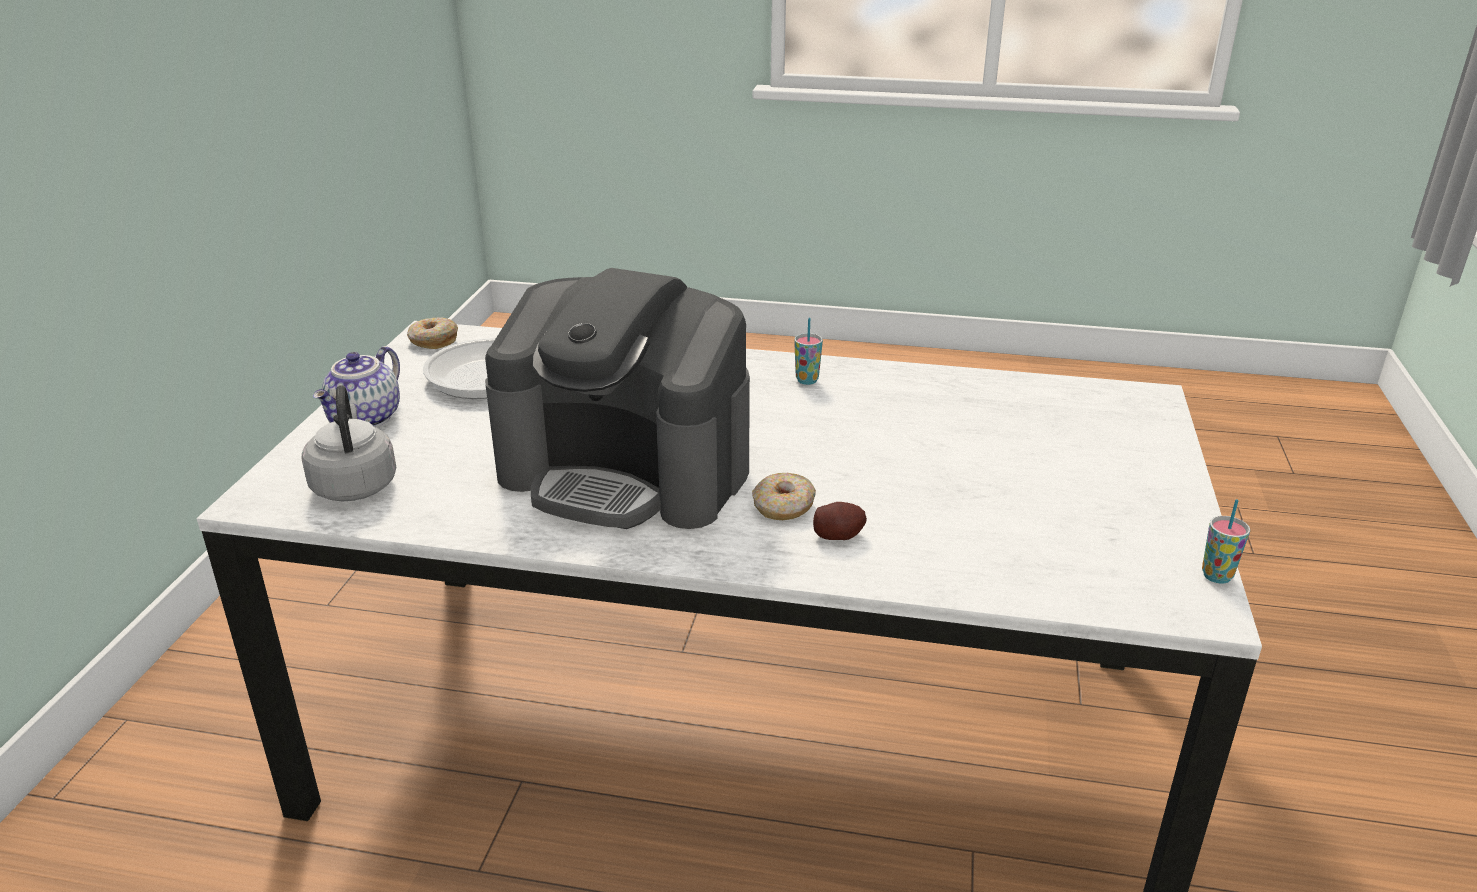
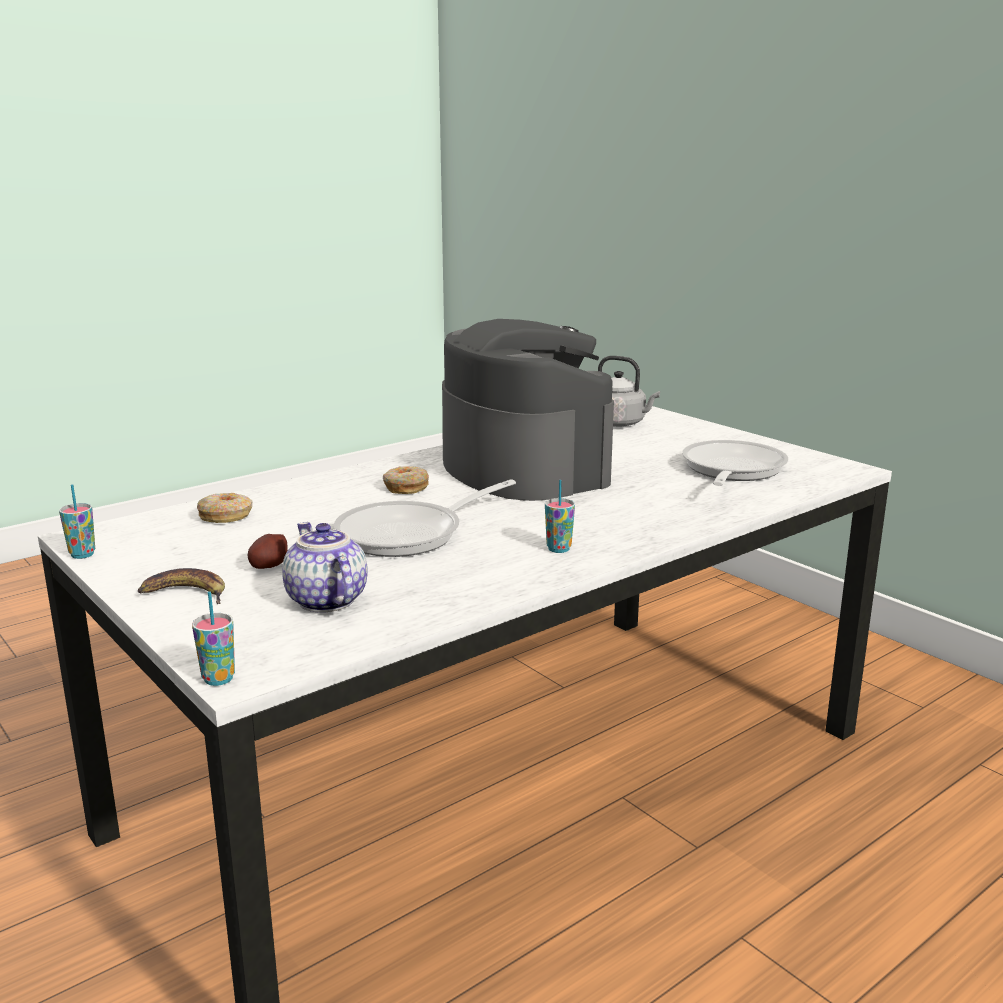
camera: 130 degrees right, 10 degrees down
teapot [313,346,400,427] -> teapot moved to [282,522,368,613]
donut [407,318,458,349] -> donut moved to [197,493,253,523]
coffee machine [485,268,750,529] -> coffee machine turned 90 degrees clockwise [442,319,614,501]
potato [813,502,867,540] -> potato moved to [247,534,288,569]
none -> banana [138,568,225,604]
none -> cup [192,592,235,686]
none -> frying pan [334,479,516,557]

